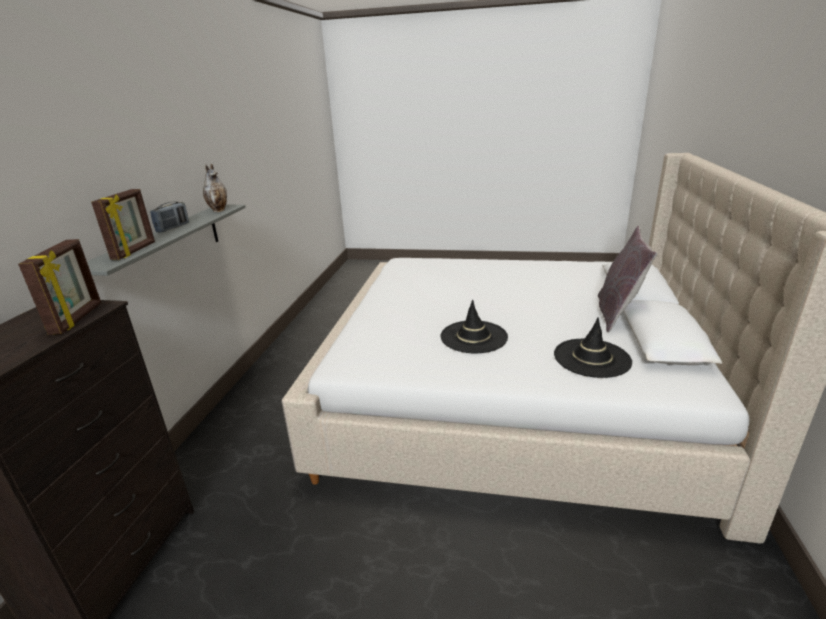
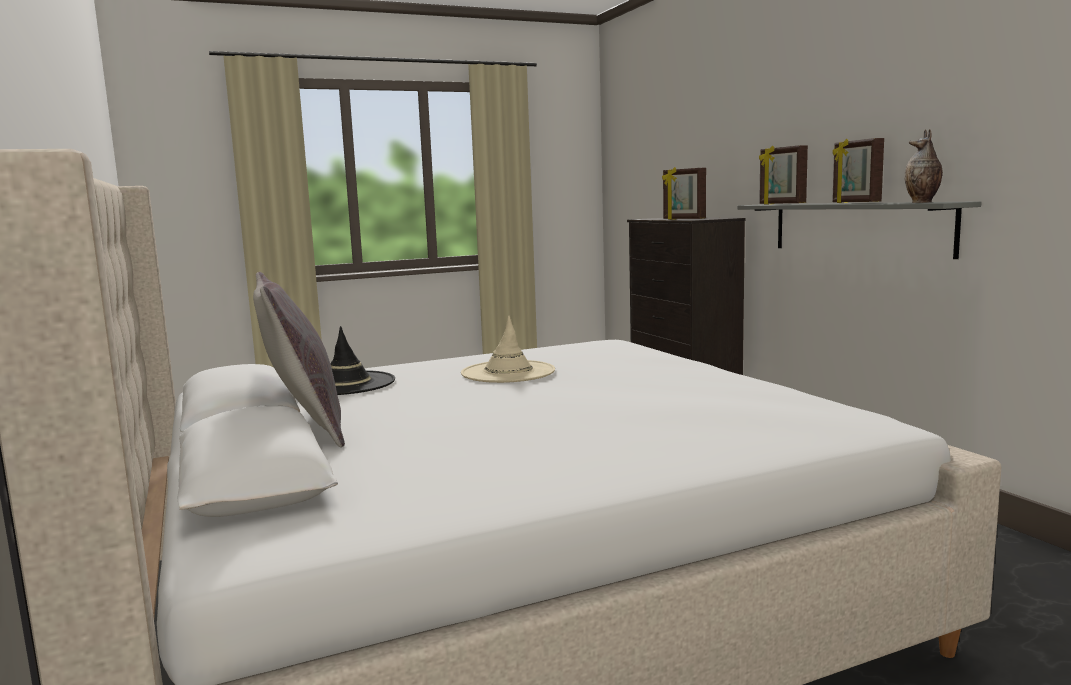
camera: 145 degrees right, 15 degrees down
radio [150,202,189,232] -> picture frame [832,138,884,203]
black hat [440,300,508,353] -> beige hat [461,316,555,383]

